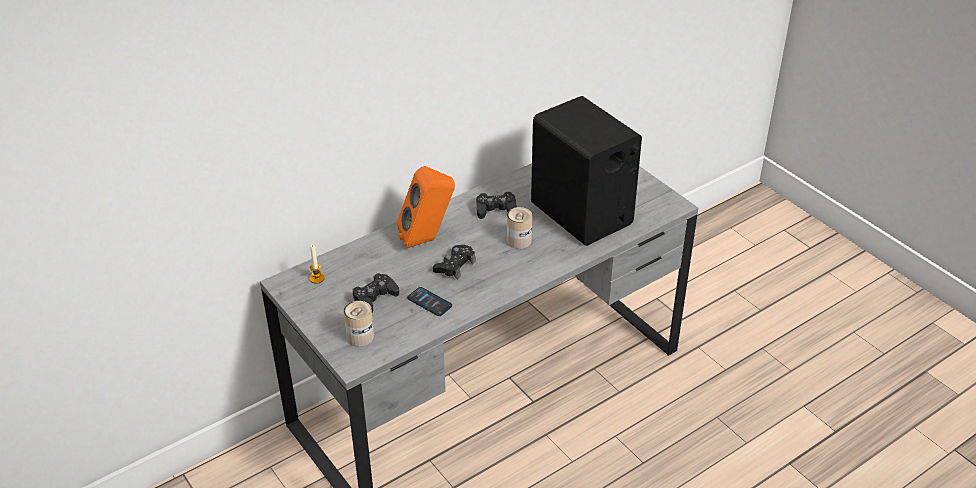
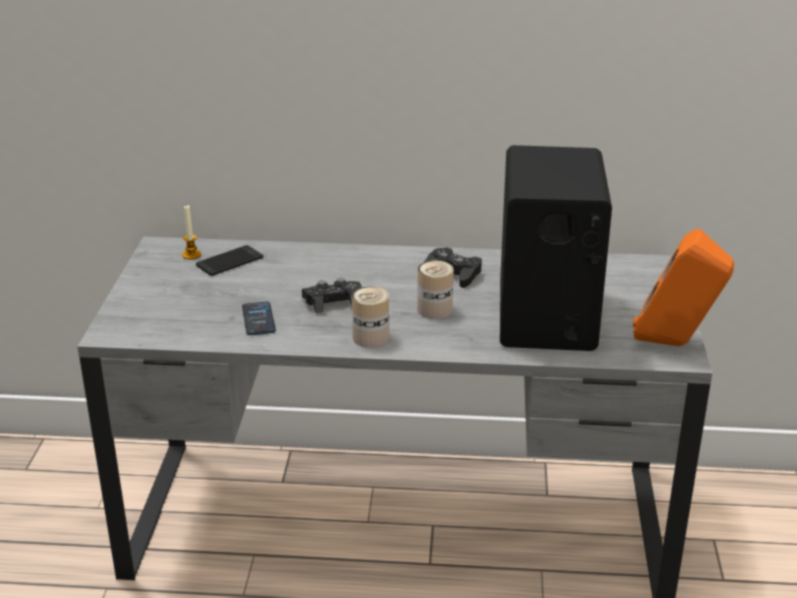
camera: 40 degrees right, 10 degrees down
can [343,301,374,347] -> can moved to [352,286,389,348]
black game controller [353,273,399,313] -> none
orange speaker [397,166,455,248] -> orange speaker moved to [633,229,734,346]
none -> phone [196,245,263,276]

